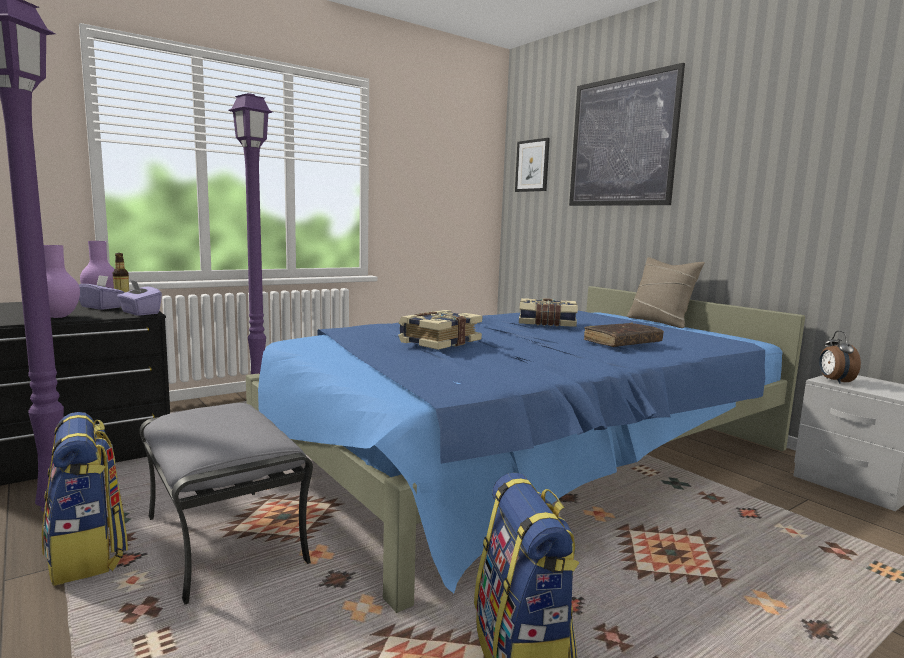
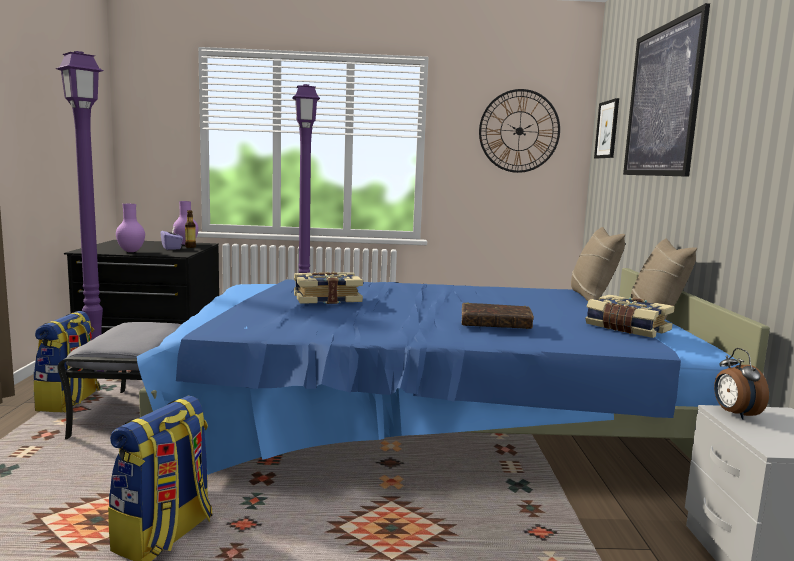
camera: 35 degrees right, 0 degrees up
purple tissue box [117,280,162,316] -> none
book [519,298,578,327] -> book moved to [585,295,675,338]
alarm clock [819,331,861,384] -> alarm clock turned 45 degrees counterclockwise [714,348,769,420]
none -> wall clock [479,89,560,173]
none -> beige pillow [571,227,625,301]

